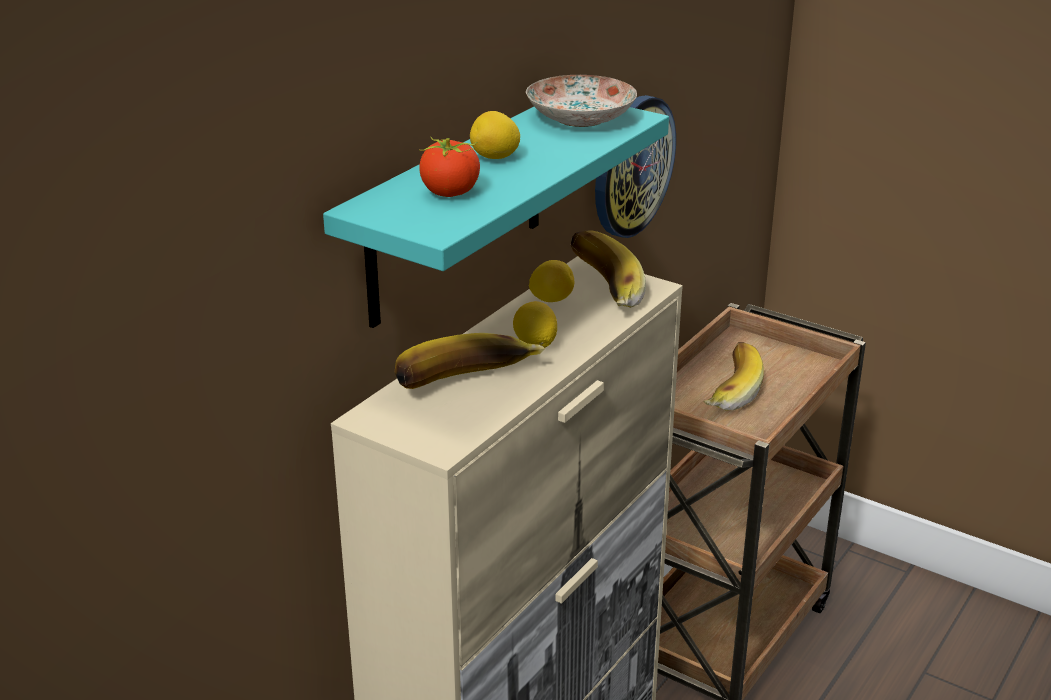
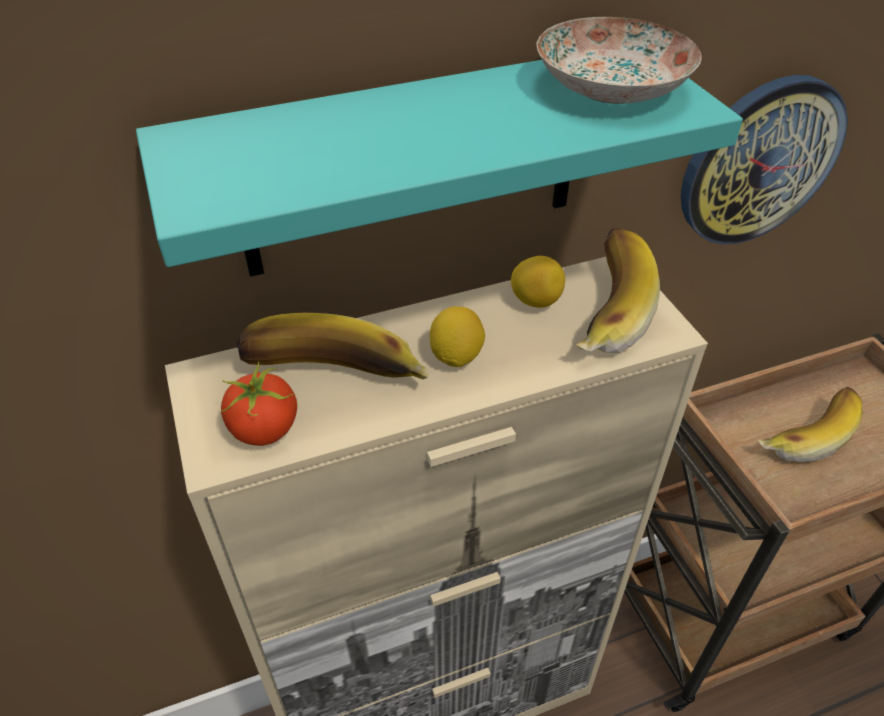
camera: 35 degrees right, 15 degrees up
tomato [419,137,480,197] -> tomato moved to [221,362,297,446]
lemon [470,111,520,159] -> none

